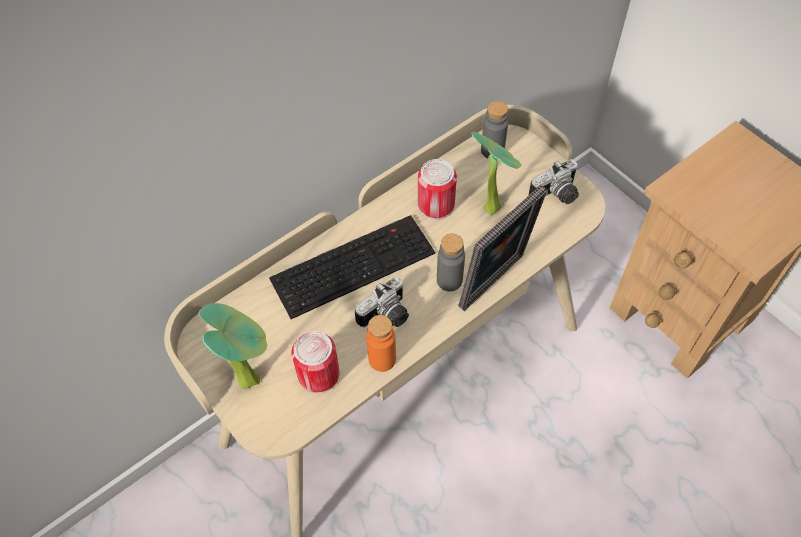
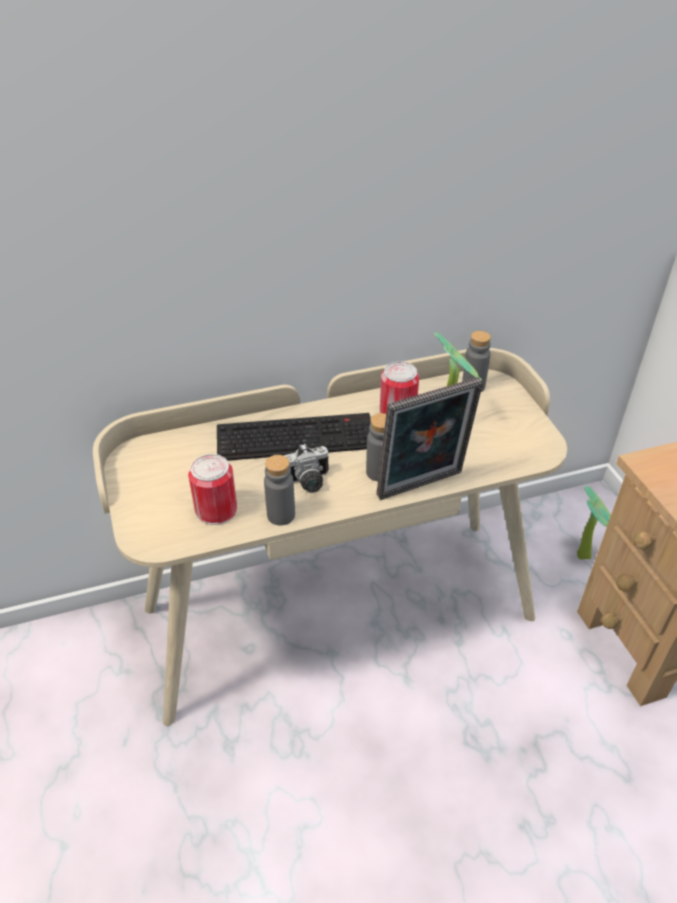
camera: 20 degrees right, 15 degrees down
potted plant [198,303,267,389] -> potted plant moved to [577,486,611,560]
orange bottle [366,315,396,372] -> grey bottle [264,455,295,526]
camera [529,159,579,204] -> none

